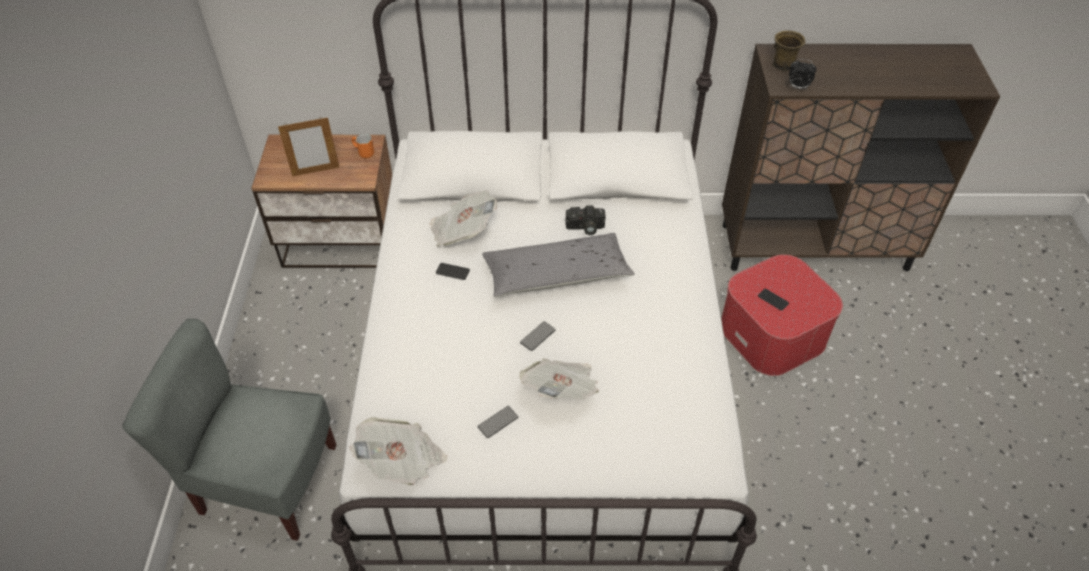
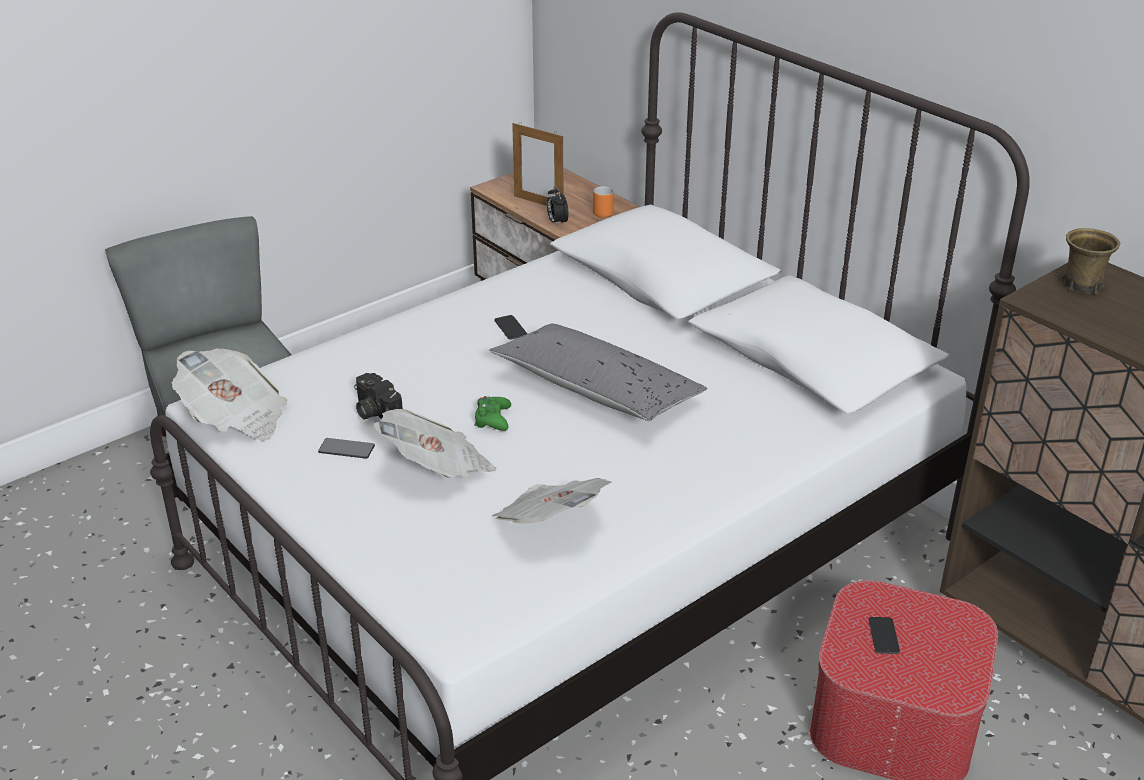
camera: 50 degrees right, 15 degrees down
newspaper [430,190,497,247] -> newspaper moved to [492,478,612,524]
phone [520,321,556,351] -> green game controller [474,396,511,431]
camera [566,205,605,235] -> camera moved to [354,373,403,419]
alarm clock [789,59,817,90] -> alarm clock moved to [547,185,569,227]

